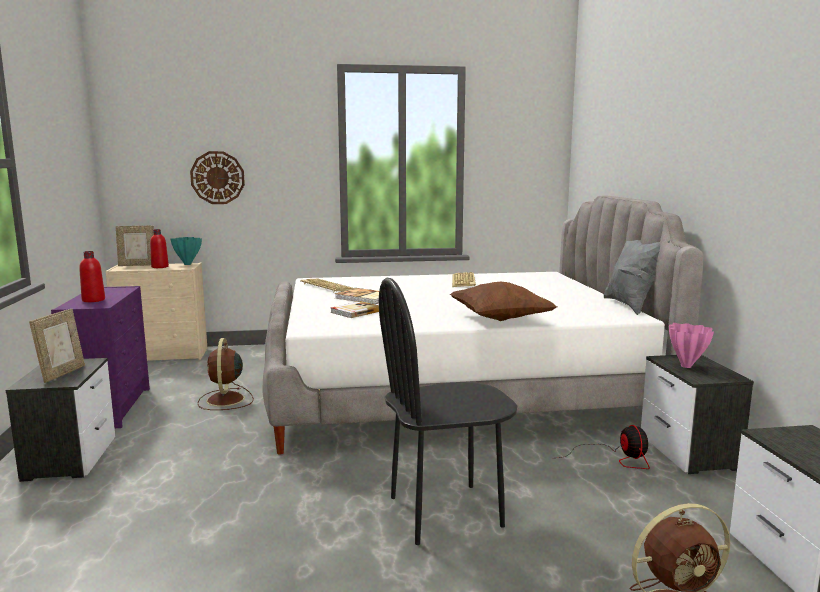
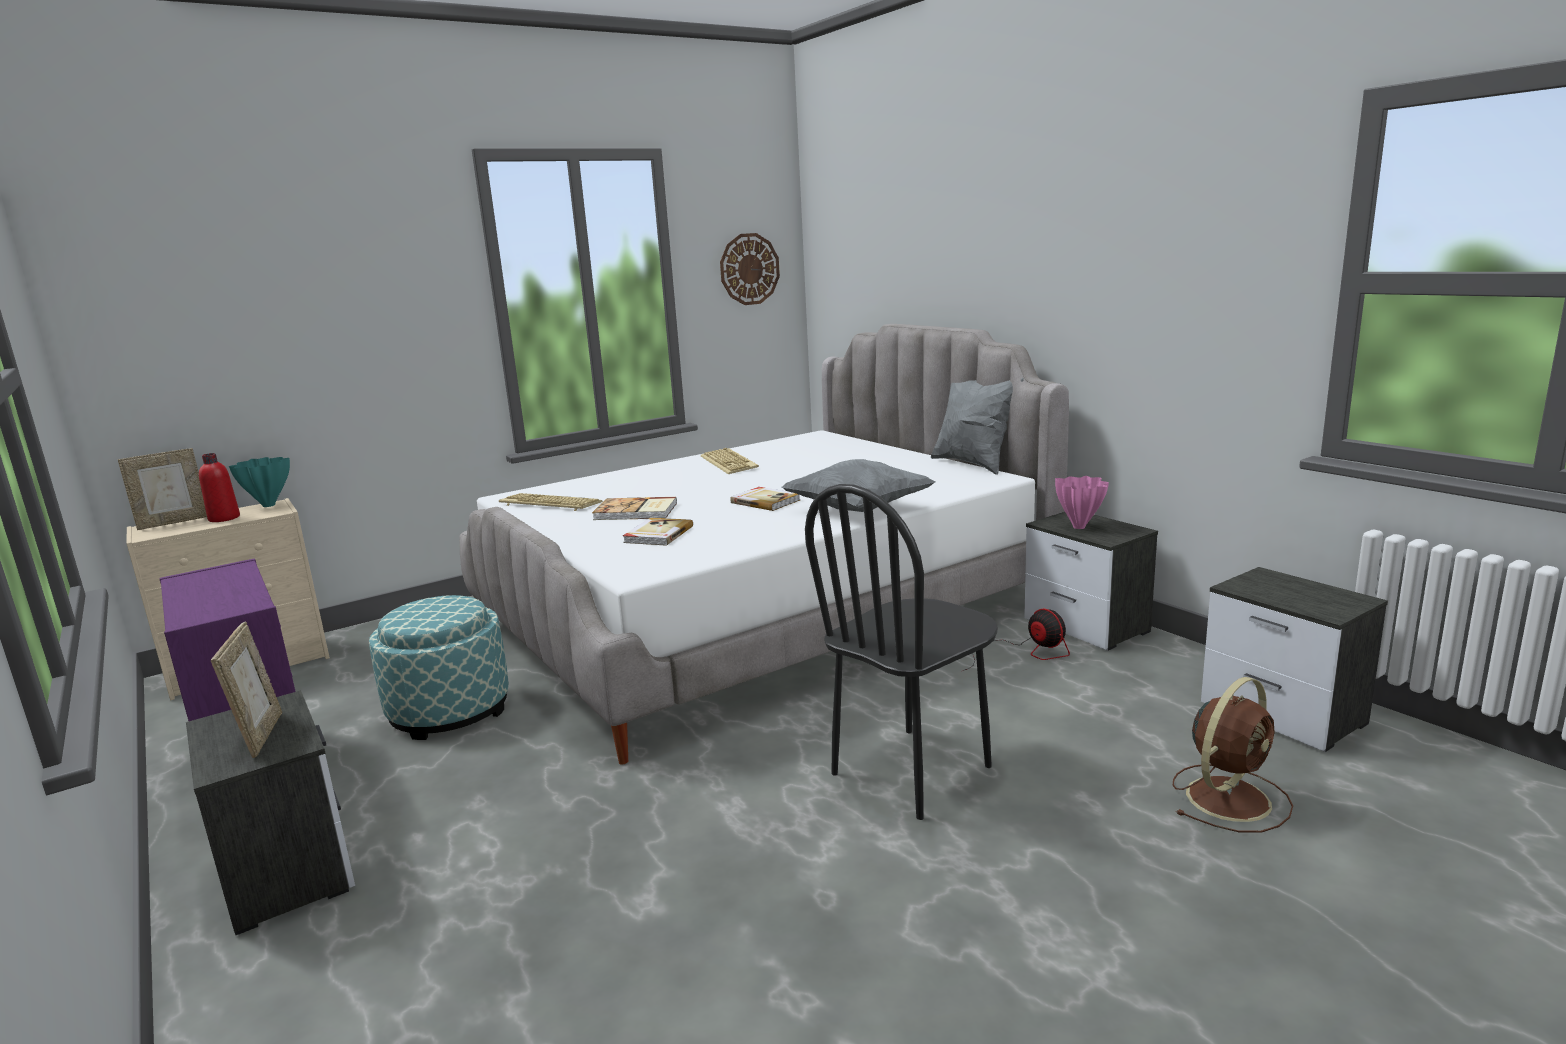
camera: 25 degrees left, 5 degrees up
red bottle [79,251,105,302] -> none
wall clock [190,151,245,204] -> wall clock moved to [720,233,780,305]
brown fan [197,338,254,410] -> ottoman [369,595,509,740]
brown pillow [450,282,557,321] -> grey pillow [782,459,935,512]
none -> book [730,487,800,511]

